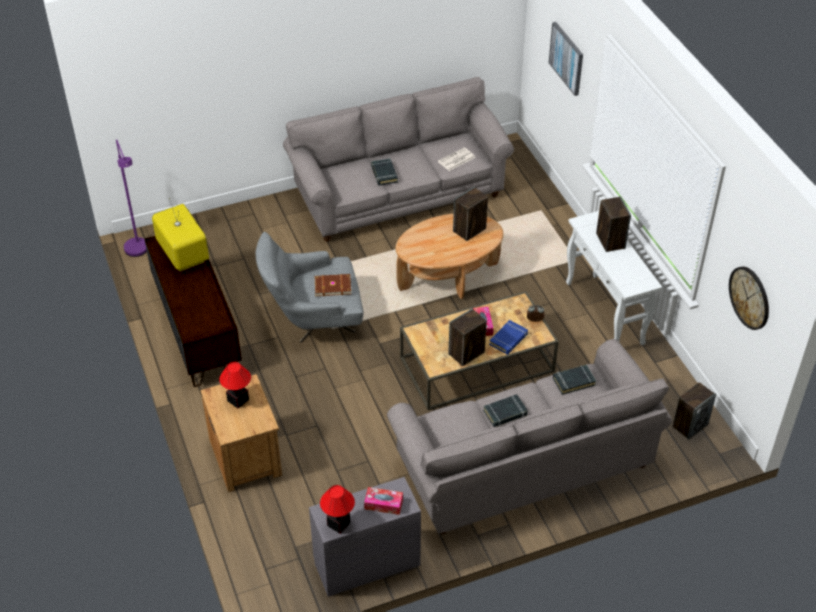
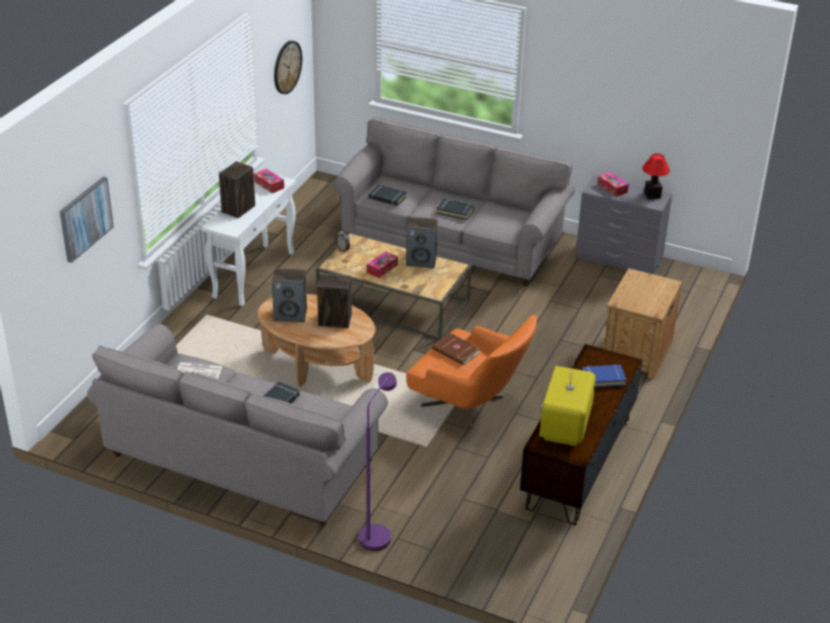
camera: 135 degrees left, 10 degrees down
purple floor lamp [116,139,147,257] -> purple floor lamp moved to [359,372,397,551]
table lamp [220,362,251,408] -> none
grey armchair [255,232,364,343] -> orange armchair [406,315,537,429]
blue book [489,320,528,355] -> blue book moved to [582,364,626,388]
speaker [672,382,716,440] -> speaker moved to [317,274,352,328]
none -> tissue box [254,169,284,193]

